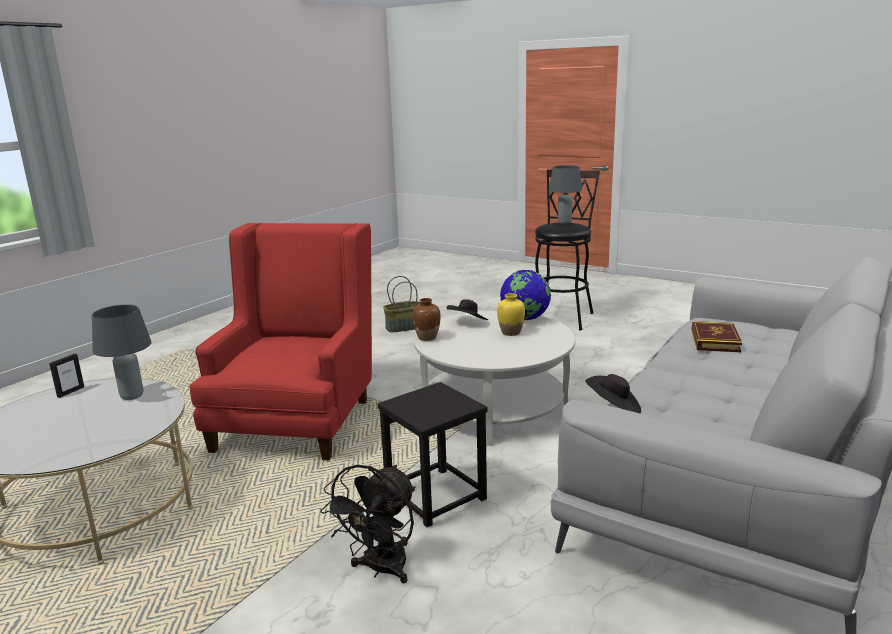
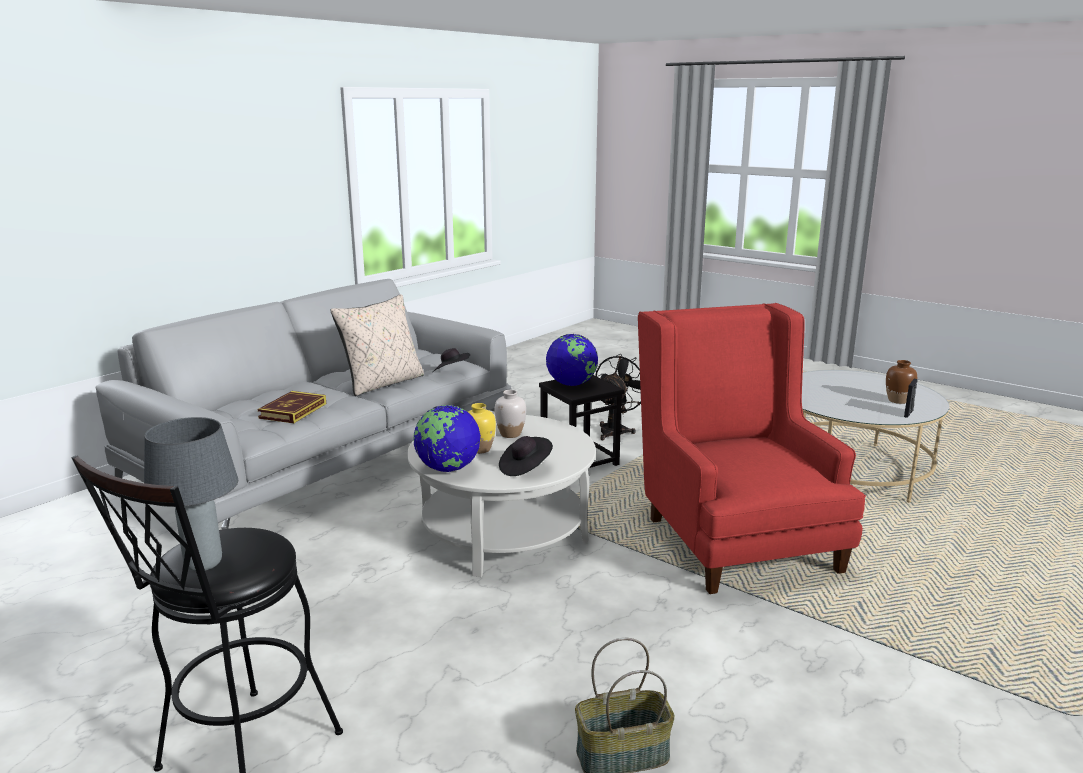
camera: 175 degrees left, 0 degrees up
grey table lamp [92,304,151,400] -> none
red armchair [189,223,372,461] -> red armchair turned 150 degrees clockwise [638,303,866,594]
brown vase [412,298,440,341] -> brown vase moved to [886,360,917,404]
none -> beige pillow [330,294,424,396]
none -> white vase [494,390,526,438]
none -> globe [546,334,598,386]

